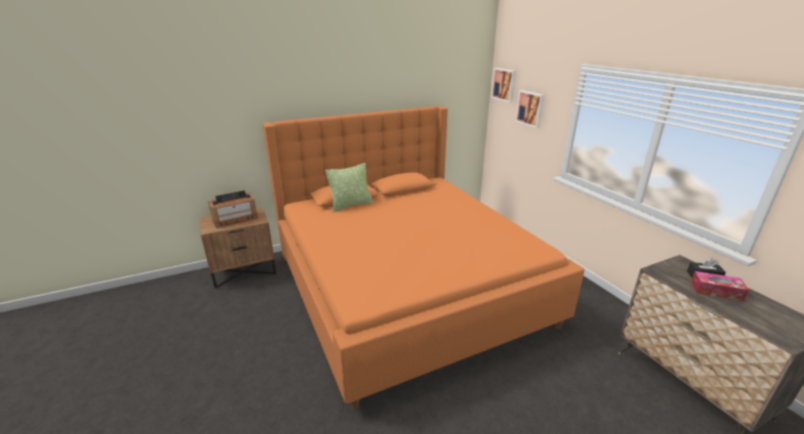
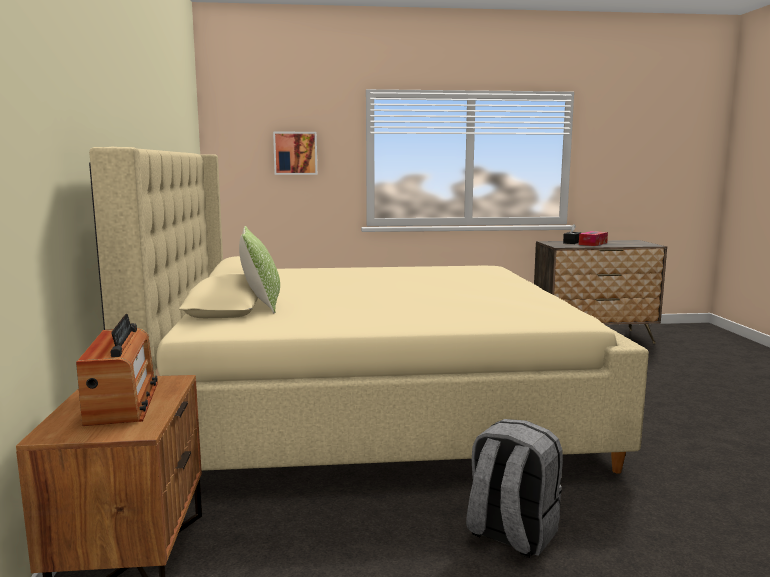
camera: 70 degrees left, 15 degrees down
orange bed [263,106,585,410] -> beige bed [89,146,649,474]
picture [491,68,516,102] -> none
none -> grey backpack [466,419,563,558]

